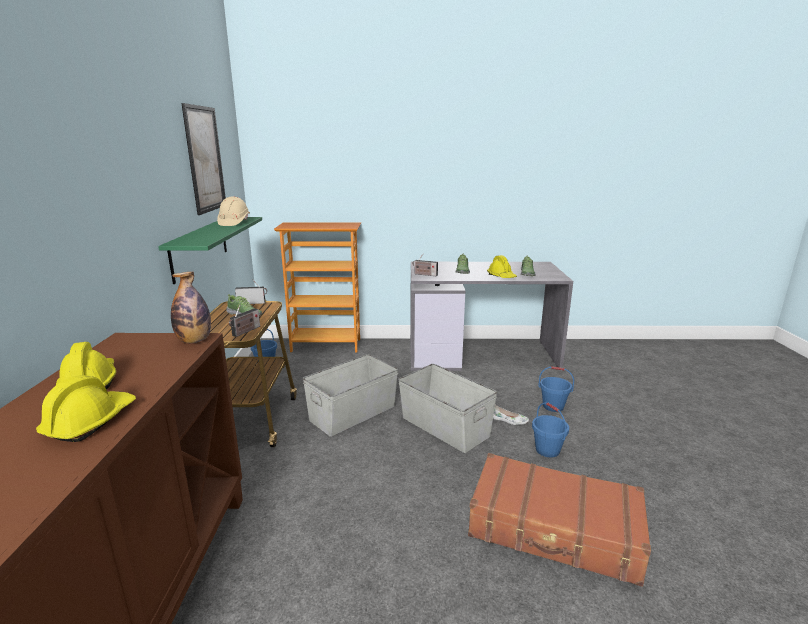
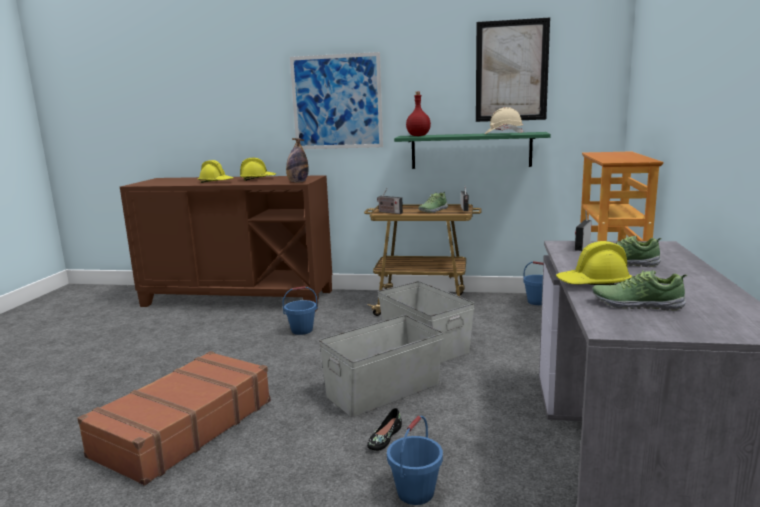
camera: 100 degrees right, 5 degrees down
white shoe [493,405,529,425] -> black shoe [367,408,402,451]
blue bucket [532,402,569,457] -> blue bucket moved to [282,286,318,335]
none -> picture [290,52,383,149]
none -> red bottle [406,92,431,136]

